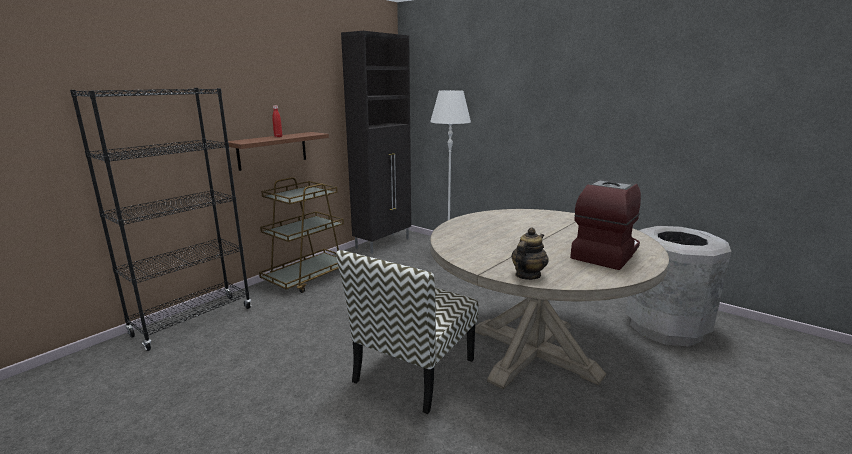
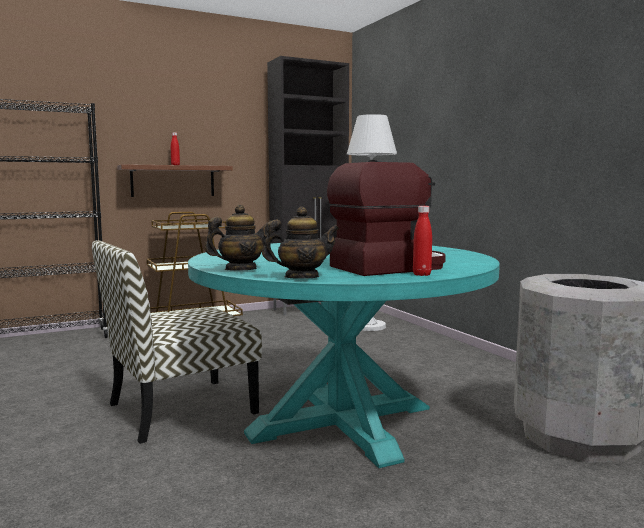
camera: 25 degrees right, 10 degrees down
beige dining table [430,209,669,390] -> turquoise dining table [188,243,500,468]
none -> teapot [262,207,339,279]
none -> red bottle [413,206,432,276]

